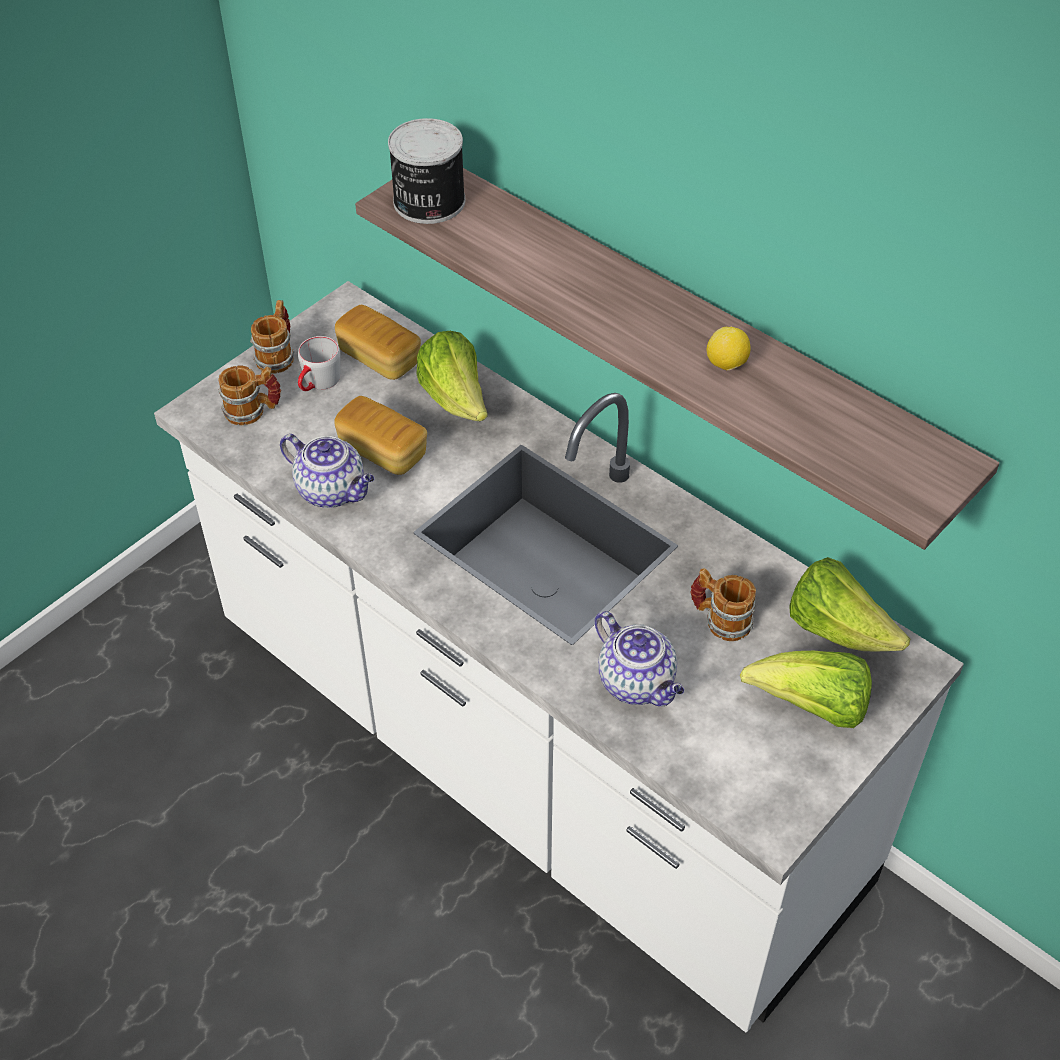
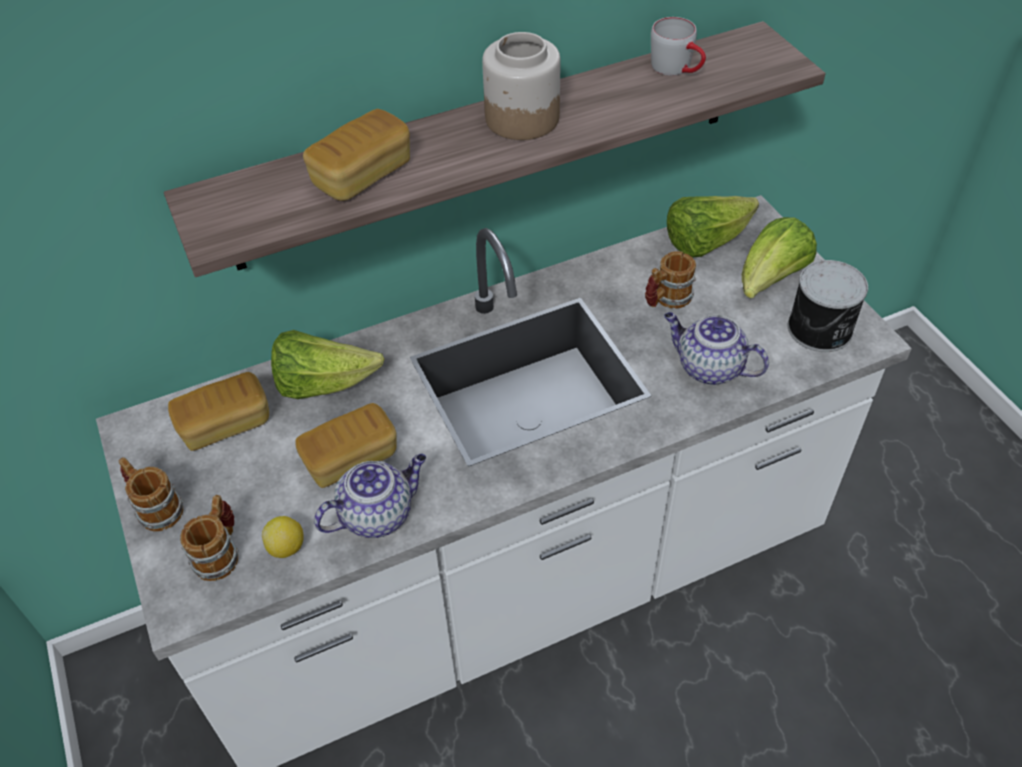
camera: 65 degrees left, 0 degrees up
grey mug [298,336,340,391] -> grey mug moved to [651,17,706,76]
can [388,118,465,224] -> can moved to [788,260,868,352]
teapot [595,611,684,706] -> teapot turned 135 degrees counterclockwise [664,312,769,385]
lemon [707,327,751,371] -> lemon moved to [262,516,304,558]
none -> bread [303,109,410,201]
none -> jar [482,32,561,140]

